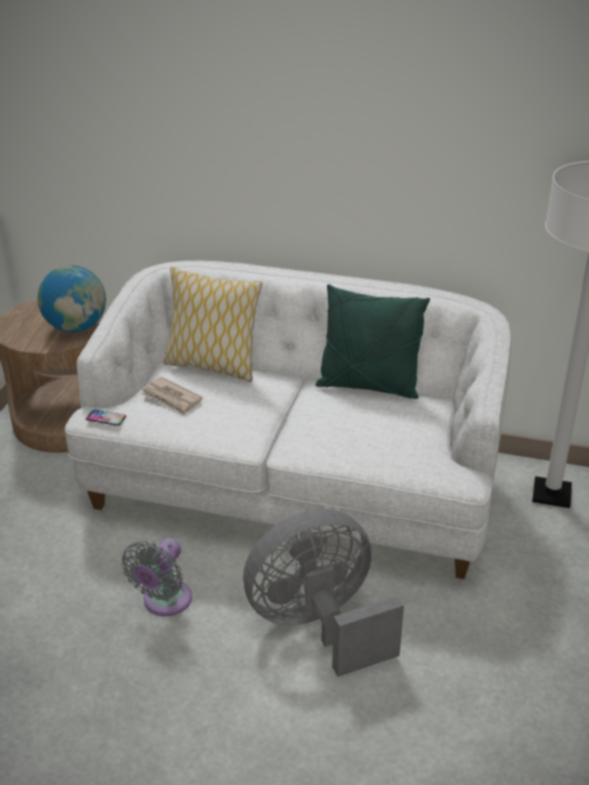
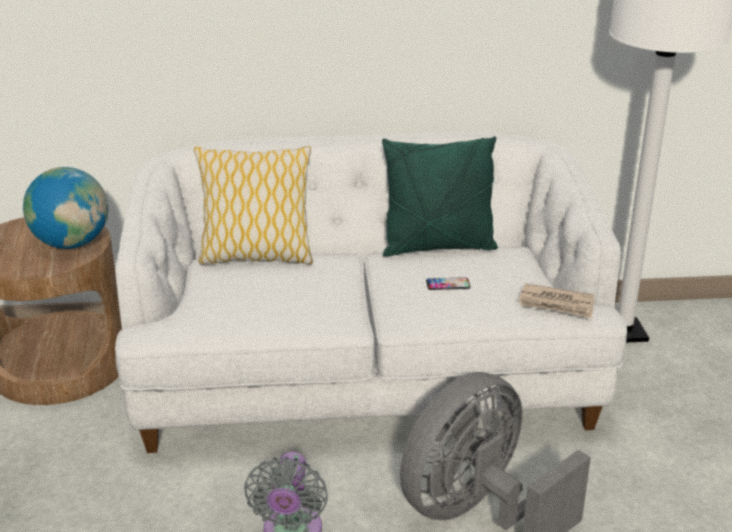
camera: 20 degrees left, 5 degrees down
phone [86,409,126,426] -> phone moved to [426,277,470,290]
newspaper [140,377,203,415] -> newspaper moved to [518,283,594,318]

